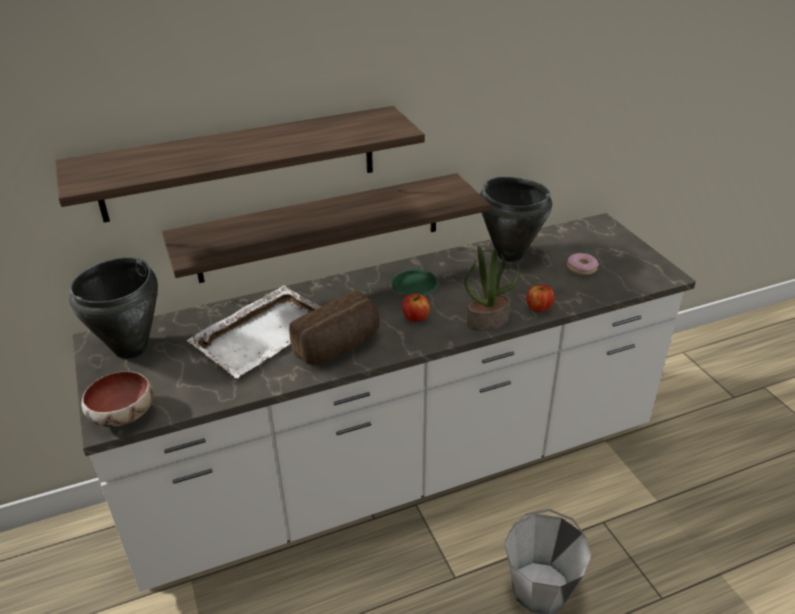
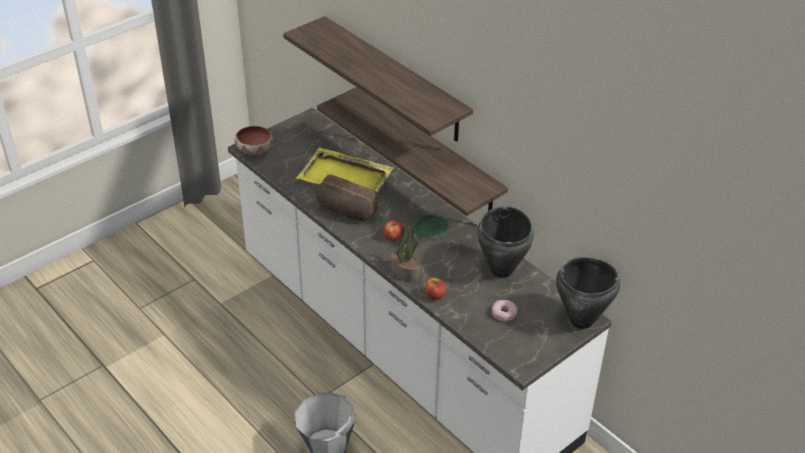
camera: 70 degrees right, 5 degrees up
black cooking pot [69,257,158,359] -> black cooking pot moved to [556,257,620,329]
white tray [187,285,321,378] -> yellow tray [296,148,394,192]

